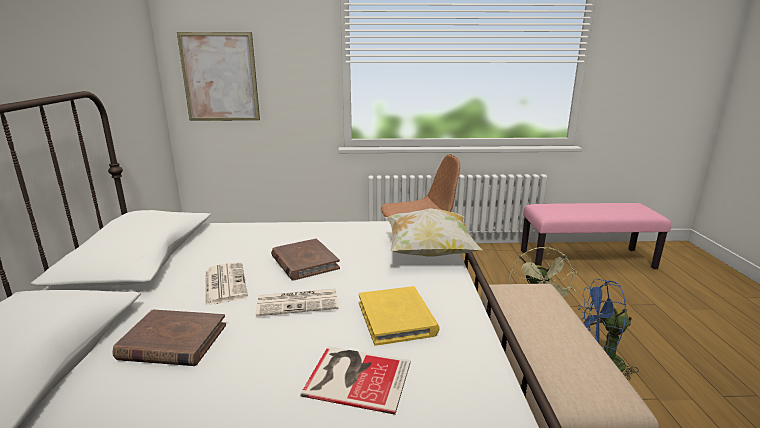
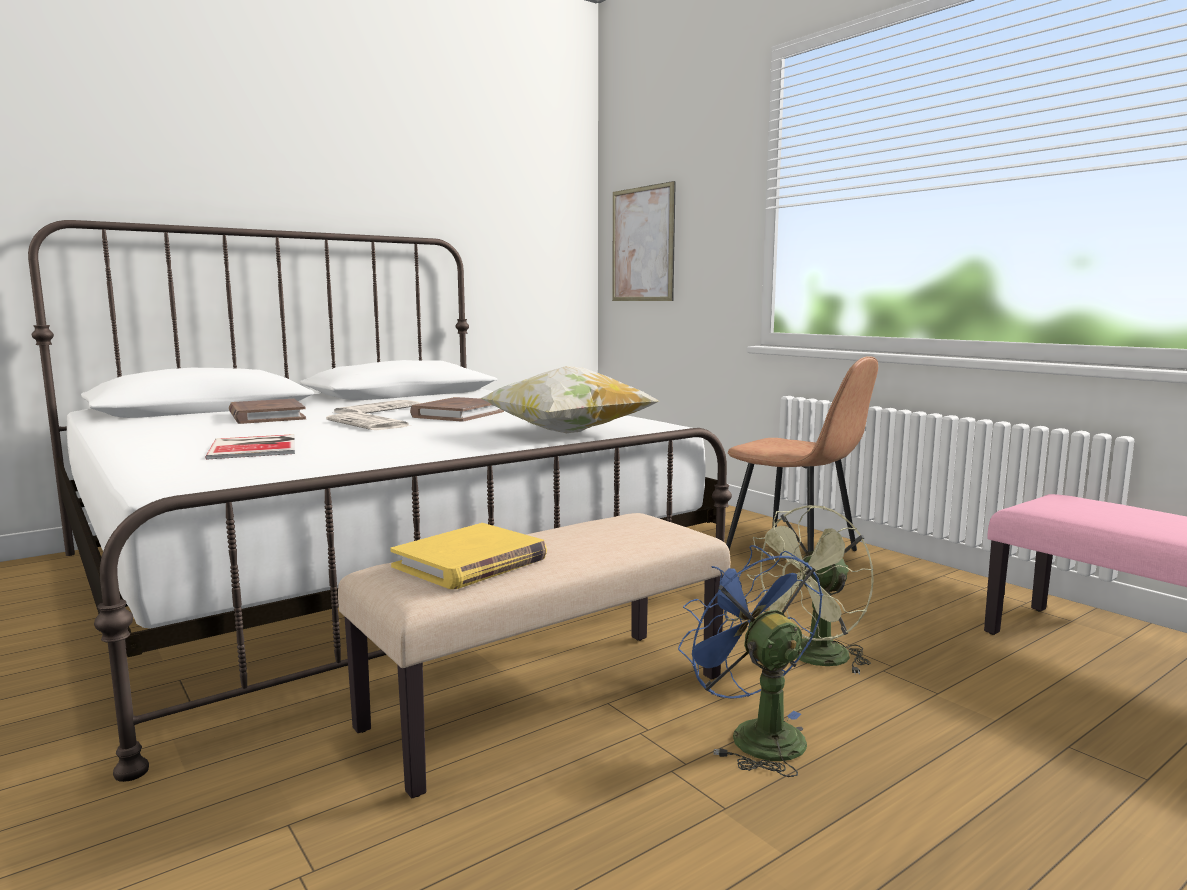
camera: 55 degrees right, 10 degrees down
yellow book [359,286,440,346] -> yellow book moved to [390,523,547,589]

